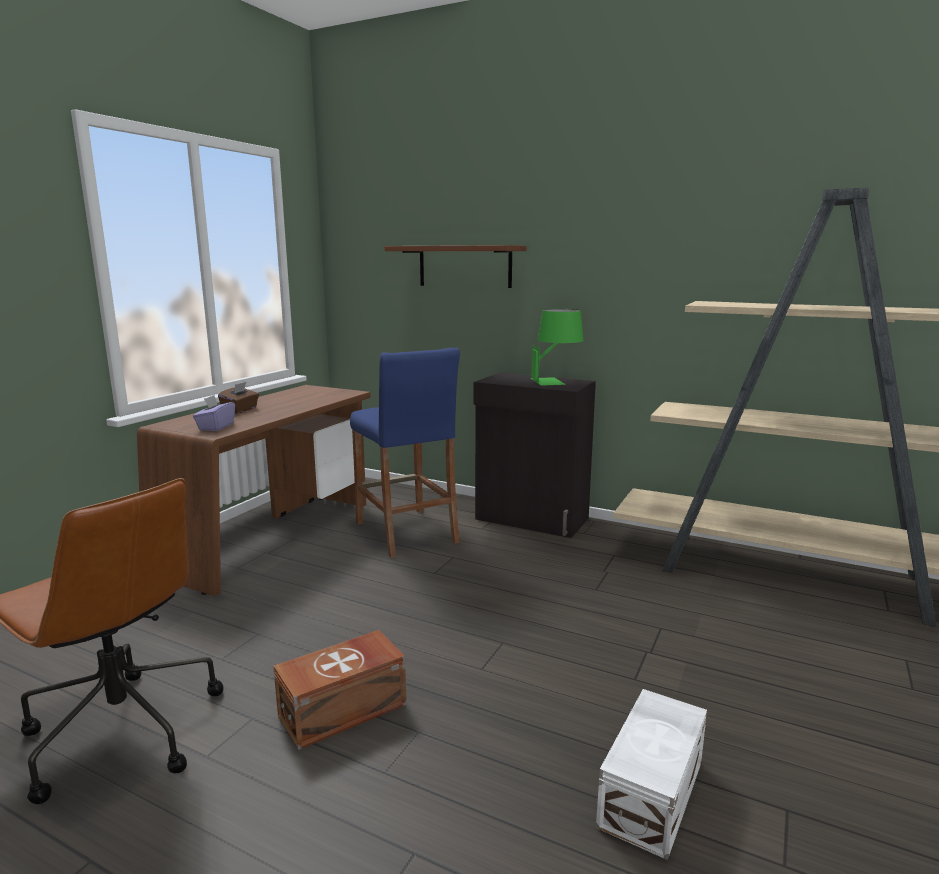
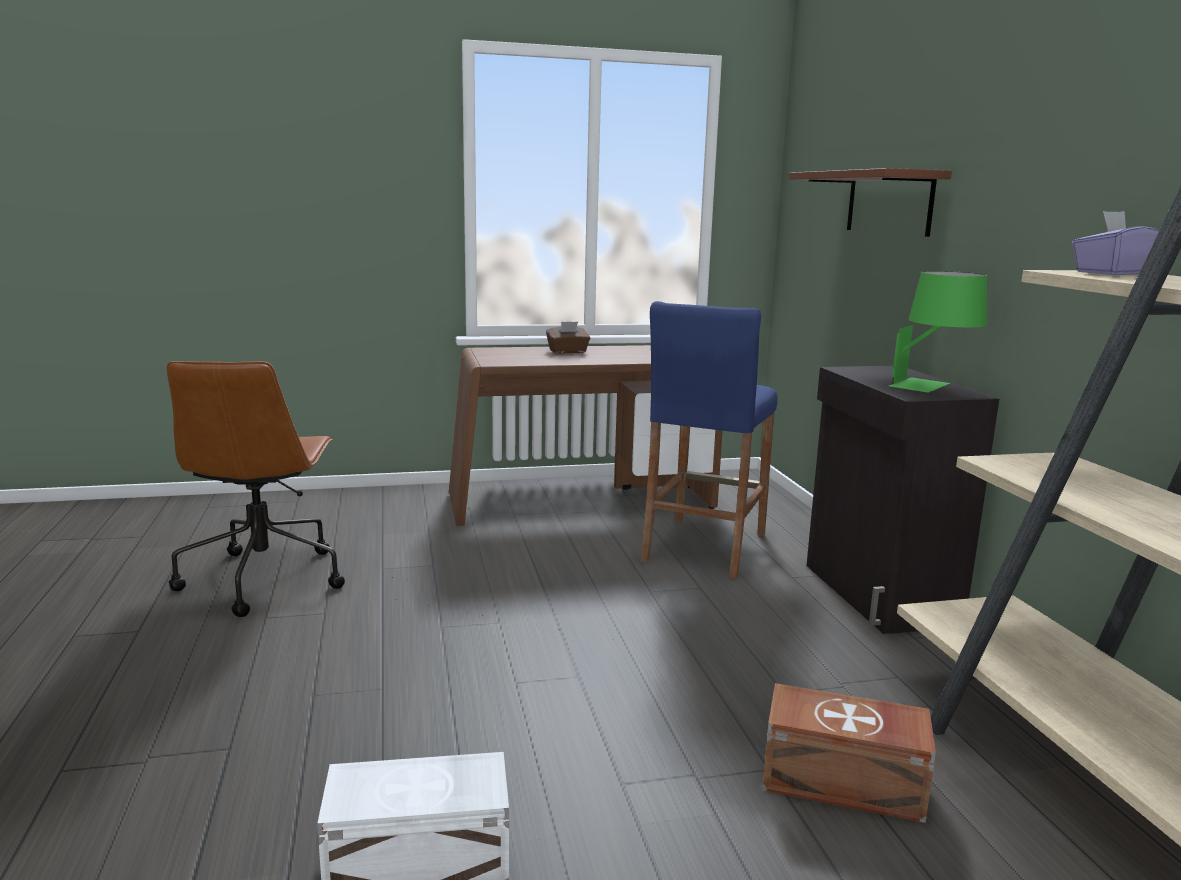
camera: 50 degrees right, 0 degrees up
purple tissue box [193,395,235,431] -> purple tissue box moved to [1072,211,1159,275]
brown storage box [273,630,406,750] -> brown storage box moved to [762,683,936,823]

